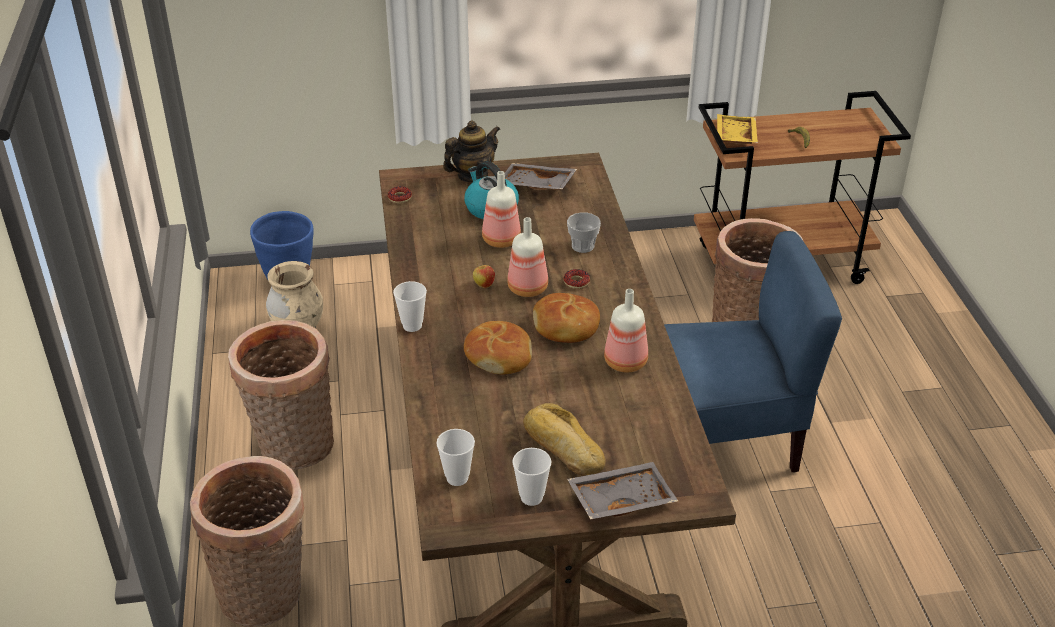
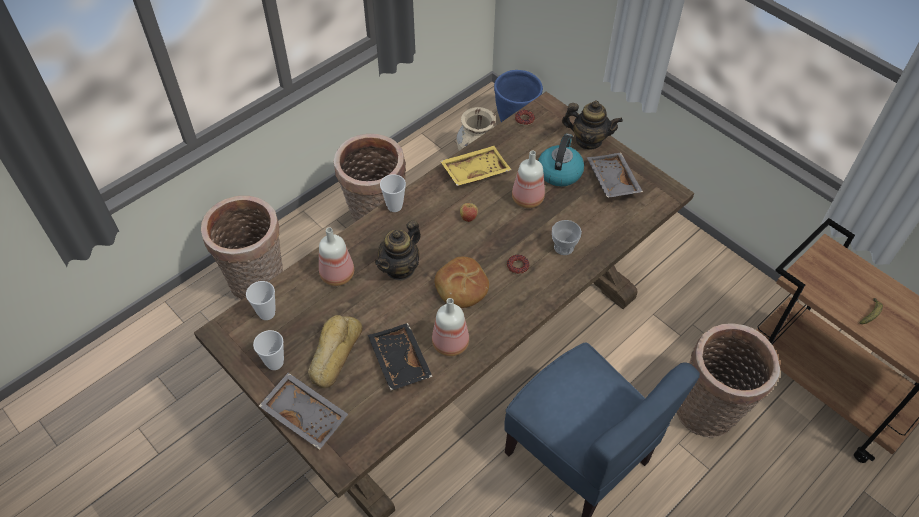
camera: 55 degrees right, 15 degrees up
bread [464,321,532,375] -> teapot [375,220,421,281]
bottle [507,217,548,297] -> bottle moved to [319,227,354,286]
yellow tray [717,114,758,144] -> yellow tray moved to [440,146,511,186]
none -> black tray [368,323,433,391]

